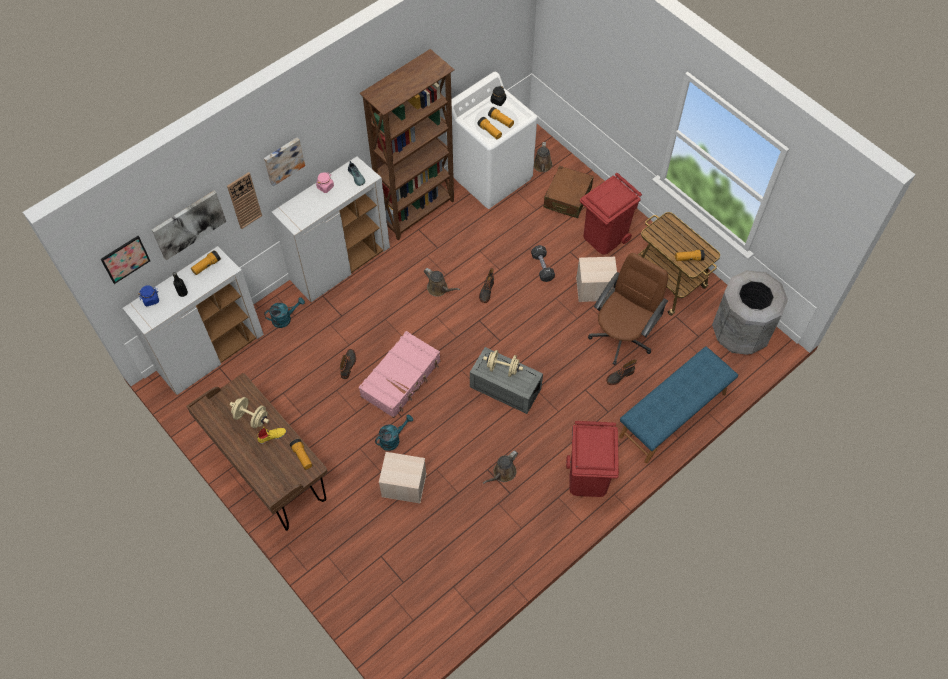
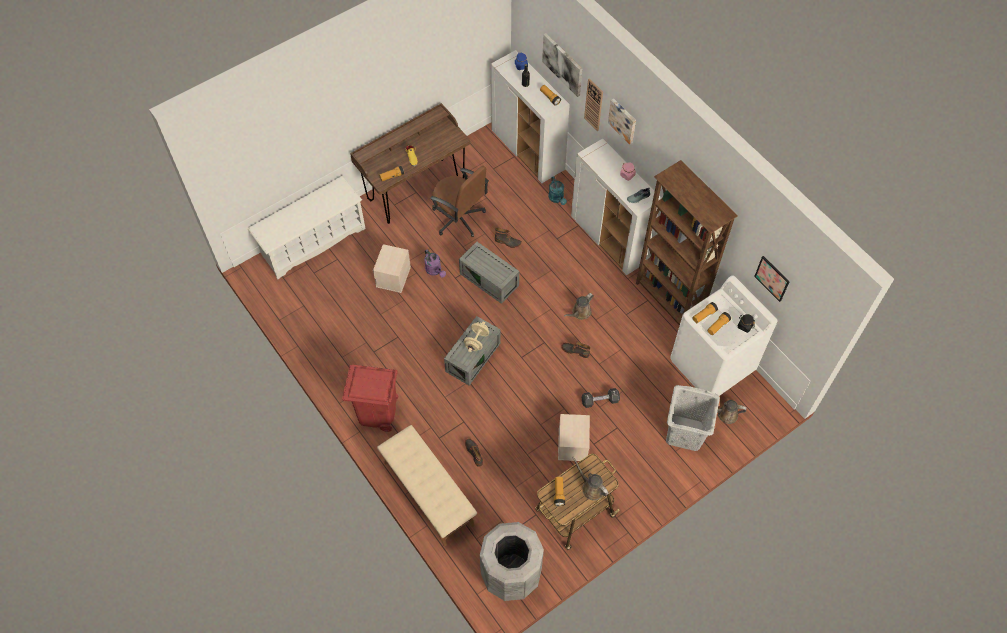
camera: 95 degrees right, 0 degrees up
picture [101,236,150,284] -> picture moved to [754,256,790,302]
beige dumbbell [230,397,269,428] -> none
pink suitcase [359,331,441,418] -> grey storage box [459,242,519,304]
turquoise watering can [375,415,413,451] -> purple watering can [424,249,446,277]
brown watering can [483,450,518,484] -> brown watering can moved to [572,457,608,500]
brown suitcase [544,166,593,218] -> grey laundry basket [666,385,720,451]
red trash can [580,173,642,255] -> none
brown office chair [588,253,668,365] -> brown office chair moved to [430,166,489,237]
blue bench [619,346,738,463] -> beige bench [377,425,477,546]
none -> white shoe rack [248,176,366,279]

